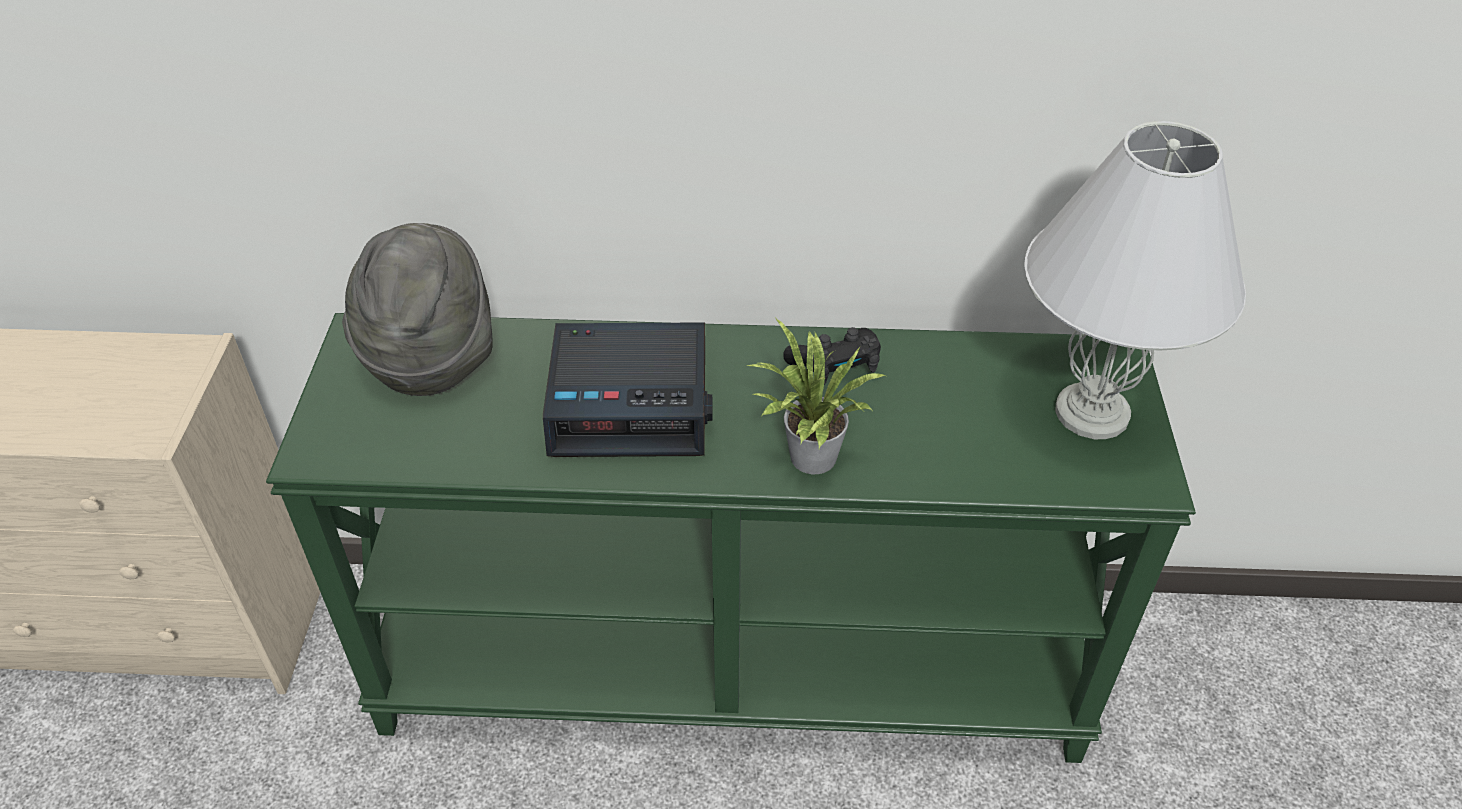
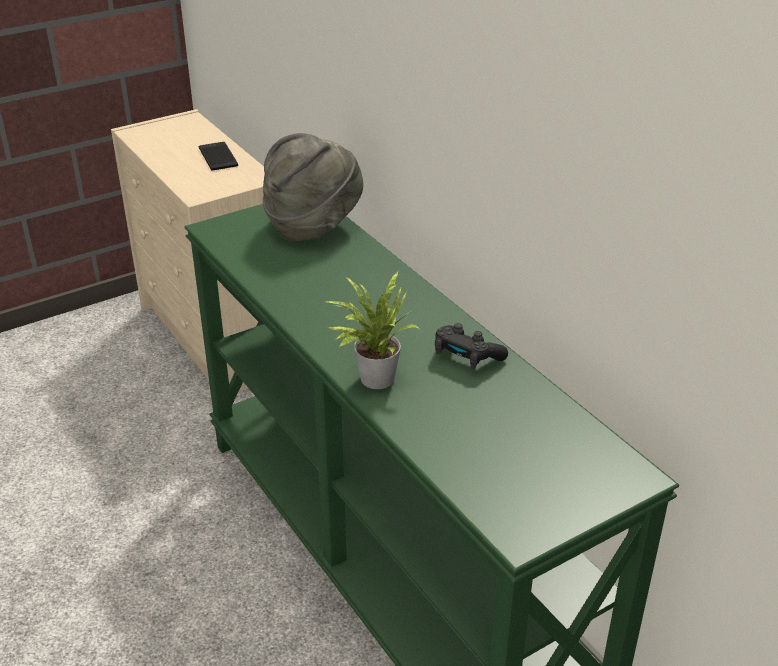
camera: 55 degrees right, 10 degrees down
alarm clock [543,322,713,457] -> none
white table lamp [1024,121,1246,439] -> none
none -> phone [199,142,238,170]

